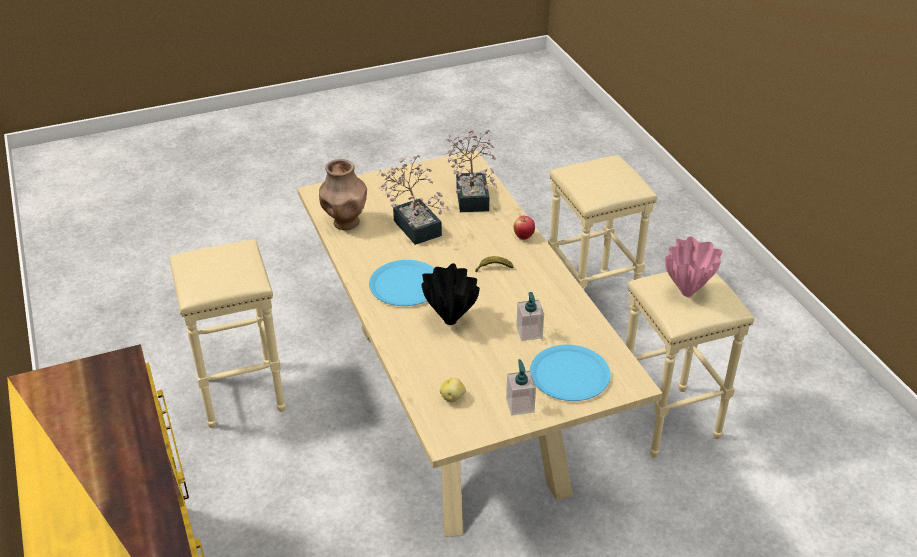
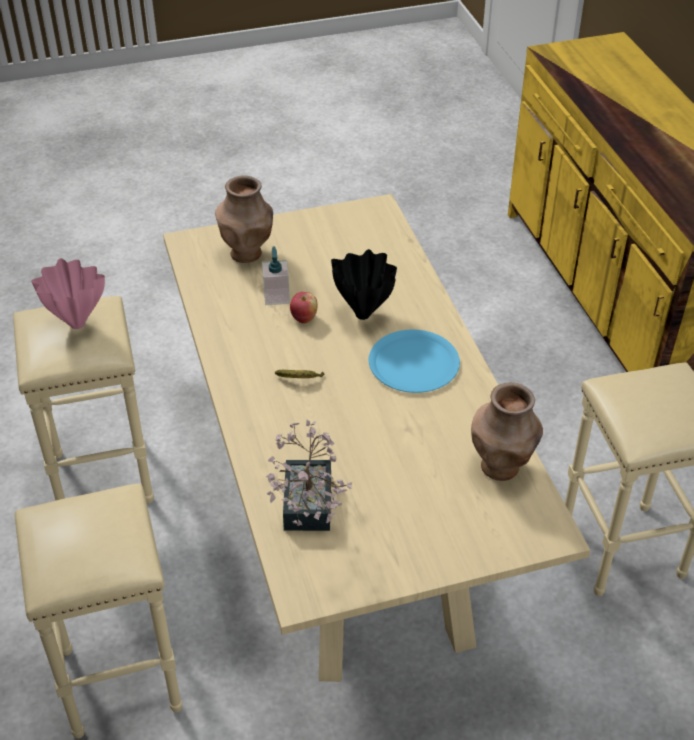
camera: 175 degrees left, 5 degrees up
potted plant [377,155,450,245] -> none
potato [440,378,466,402] -> none
soap dispenser [506,359,536,415] -> none
apple [514,216,535,240] -> apple moved to [290,292,317,324]
blue plate [530,345,611,401] -> brown vase [215,175,273,263]

